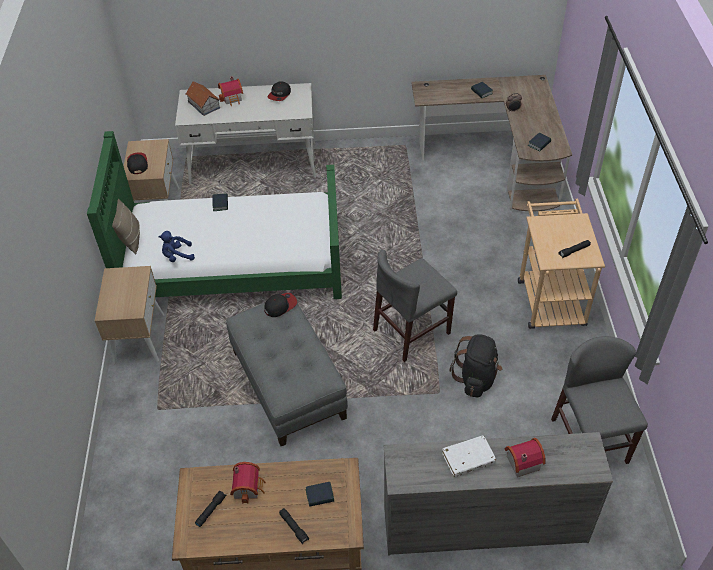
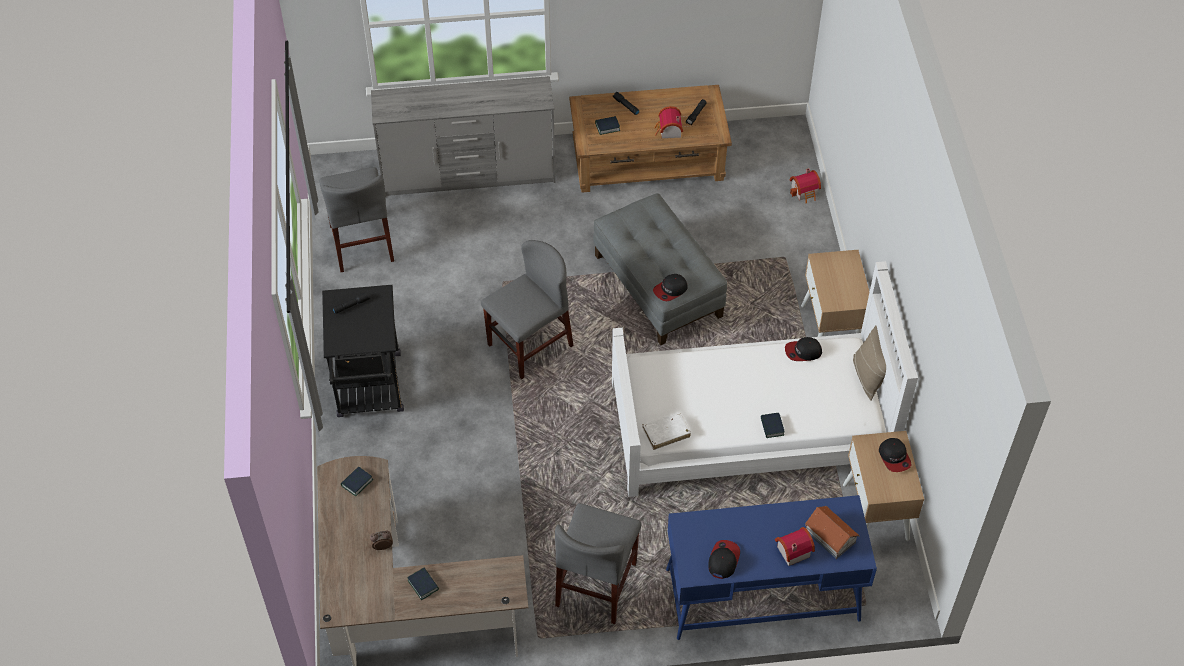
camera: 175 degrees right, 5 degrees up
green bed [87,131,342,299] -> white bed [612,261,918,497]
blue plush toy [159,231,195,262] -> cap [785,337,822,361]
white desk [175,83,316,185] -> blue desk [666,495,877,640]
white book [442,436,496,477] -> white book moved to [643,412,691,450]
black backpack [450,334,503,398] -> none
toy house [505,438,546,477] -> toy house moved to [790,168,821,203]
beige cart [518,199,605,329] -> black cart [322,285,404,417]
none -> grey chair [555,503,642,624]

